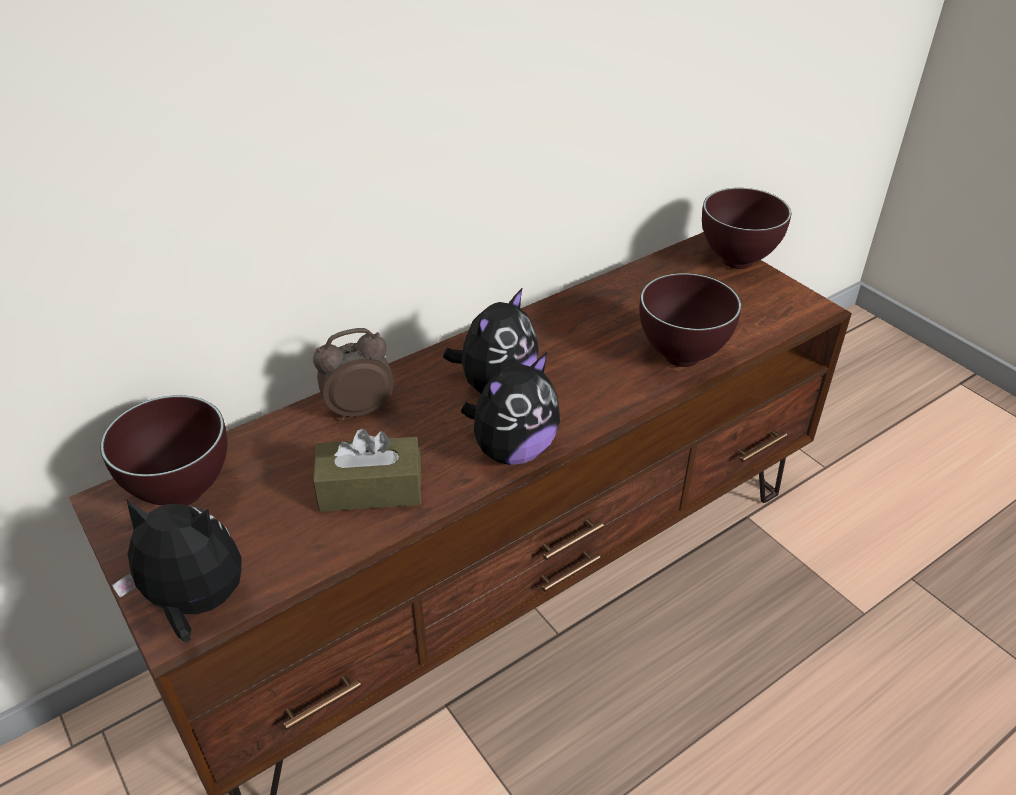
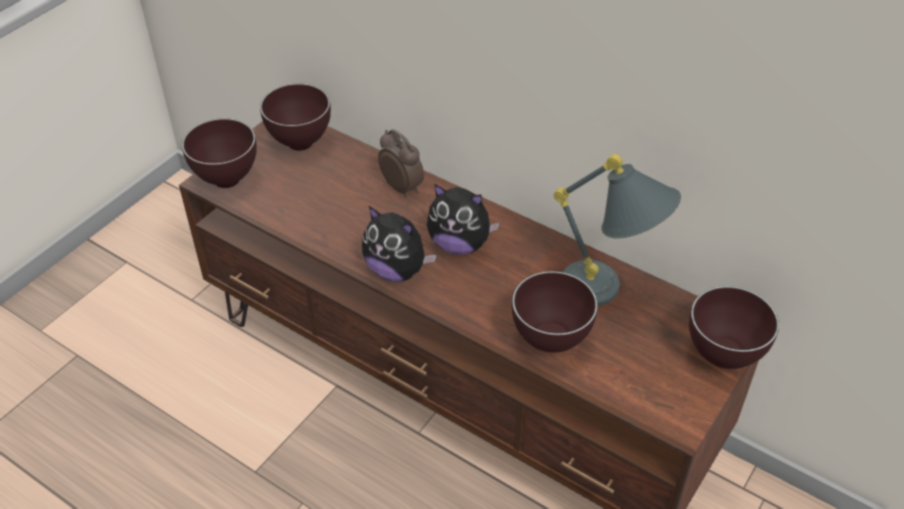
camera: 70 degrees right, 5 degrees up
plush toy [112,500,242,643] -> brown bowl [182,118,257,188]
brown tissue box [313,429,421,512] -> none
none -> grey table lamp [553,154,681,306]

